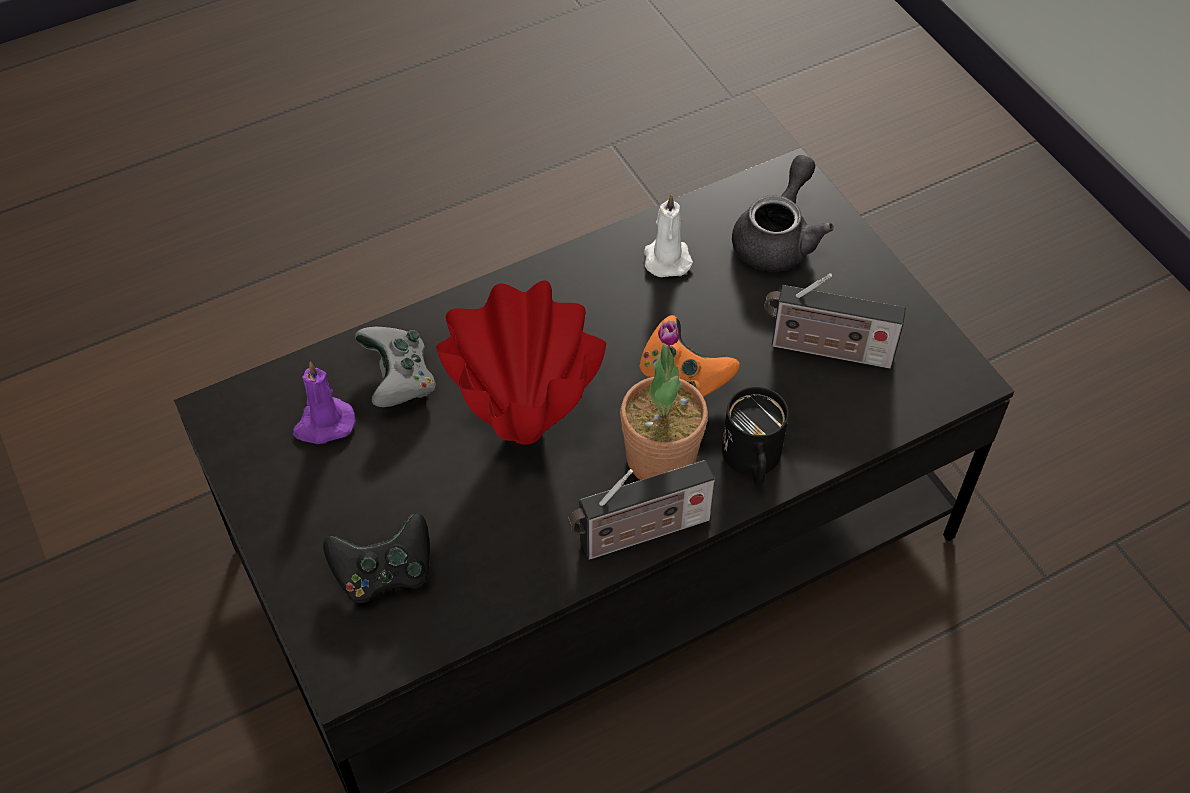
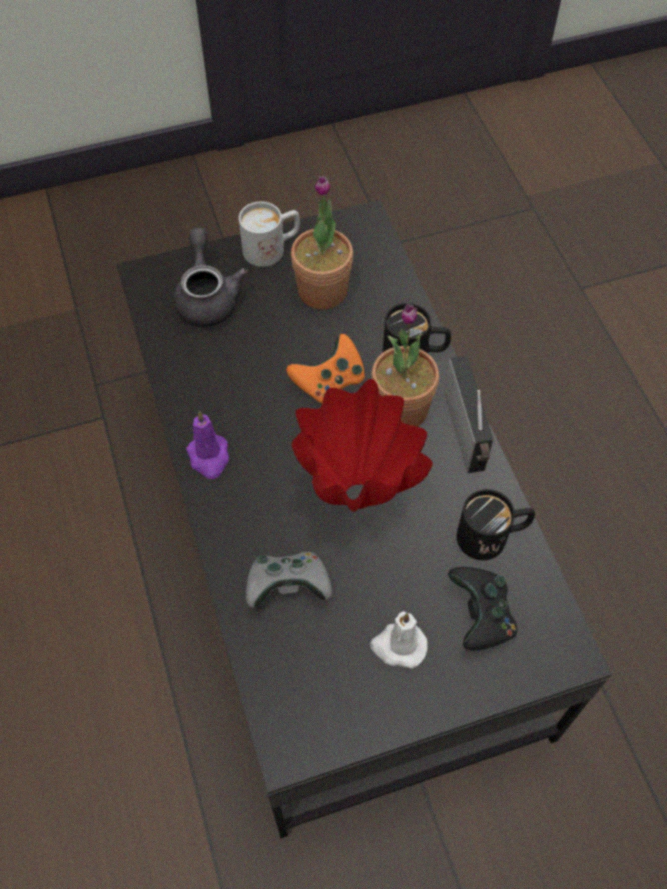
camera: 80 degrees left, 5 degrees up
purple candle [293,361,356,444] -> purple candle moved to [186,411,229,479]
white candle [644,193,693,277] -> white candle moved to [370,611,428,668]
grey teapot [732,155,834,272] -> grey teapot turned 45 degrees clockwise [173,228,248,327]
radio [764,273,906,369] -> potted plant [291,176,353,309]
none -> white mug [239,202,300,267]
none -> black mug [457,489,535,560]

